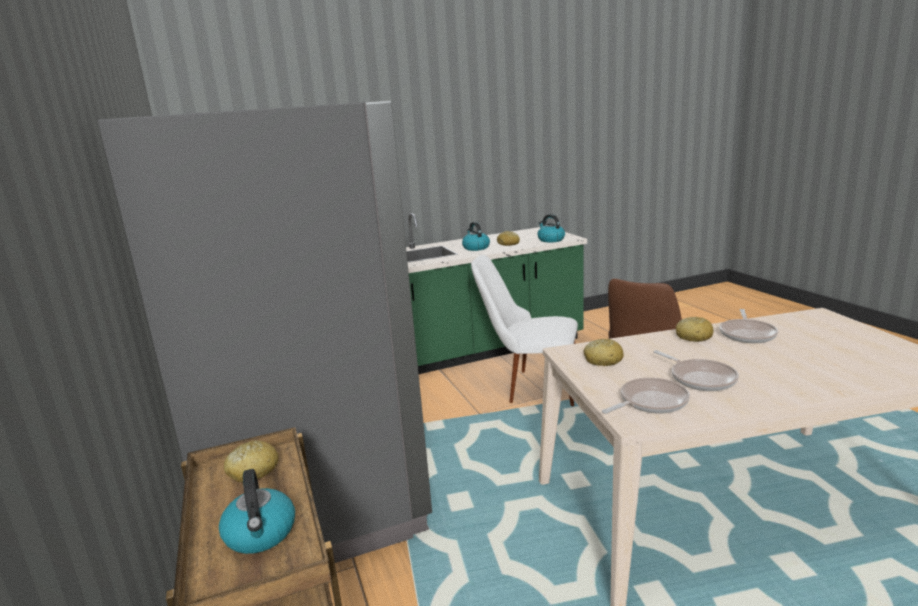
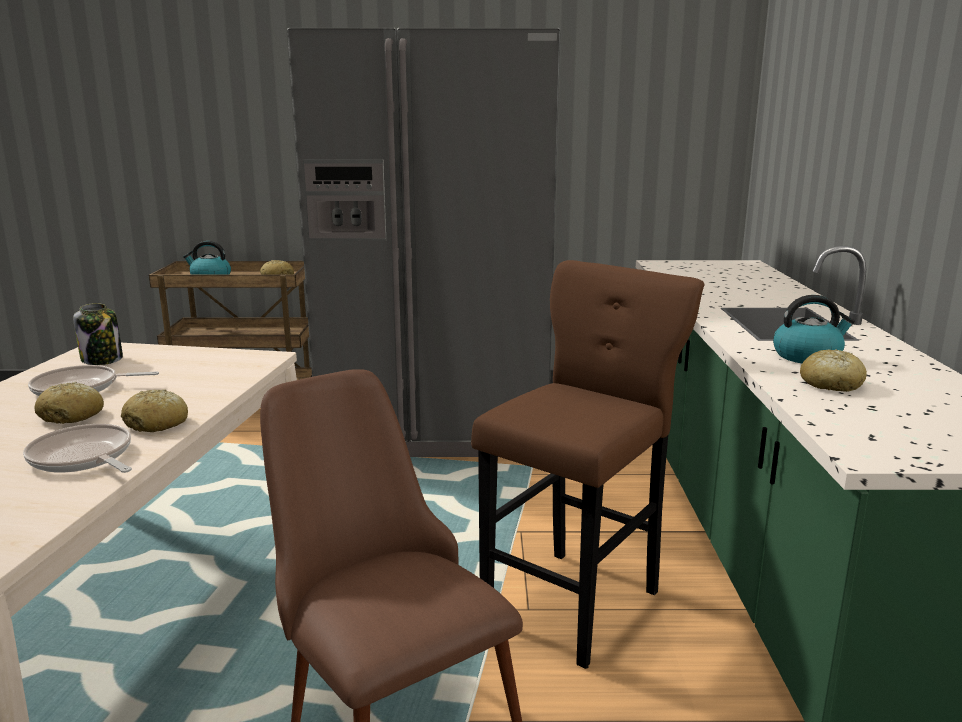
camera: 110 degrees right, 0 degrees up
white chair [471,255,578,406] -> brown stool [471,260,704,669]
kettle [538,214,565,242] -> none
bread [584,339,624,366] -> bread moved to [34,382,104,424]
frying pan [602,378,690,414] -> jar [73,303,123,365]

